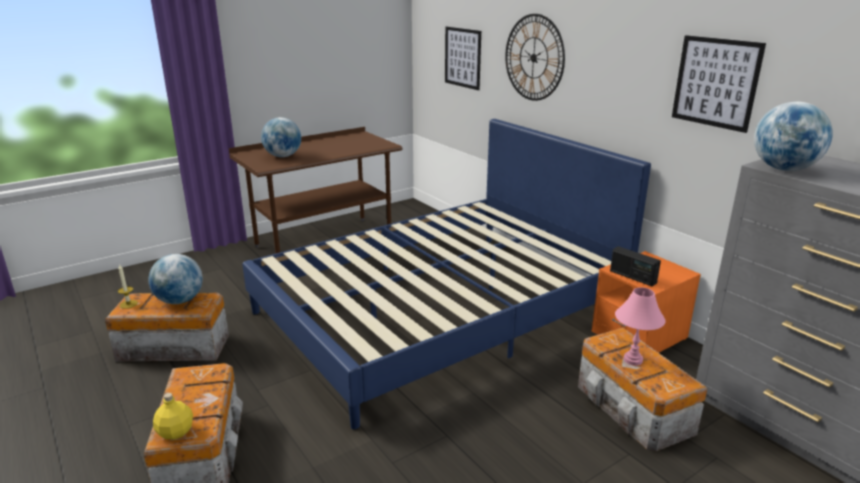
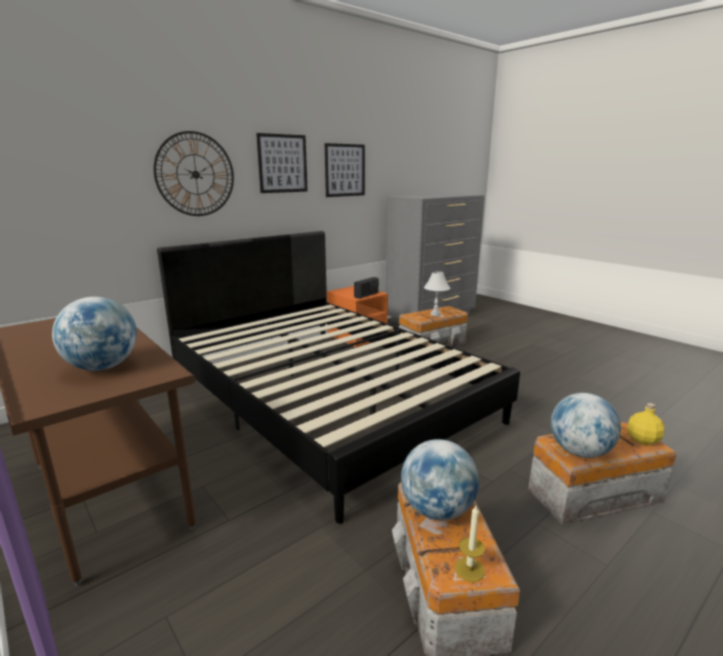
camera: 95 degrees left, 5 degrees down
blue bed [242,119,651,429] -> black bed [157,231,520,524]
picture [445,27,481,90] -> picture moved to [256,133,308,193]
pink table lamp [615,287,666,366] -> white table lamp [424,271,450,316]
globe [754,102,833,171] -> globe moved to [551,393,621,458]

